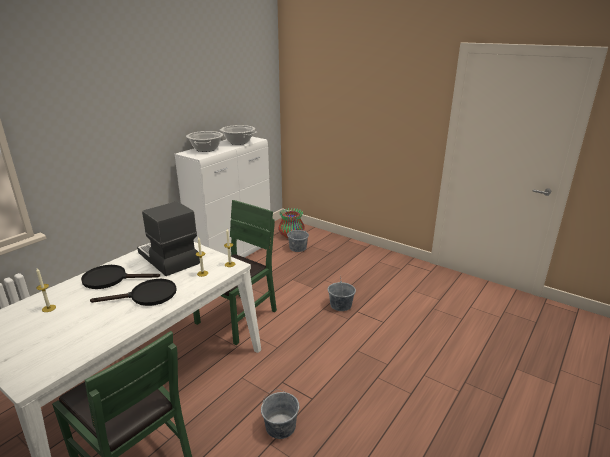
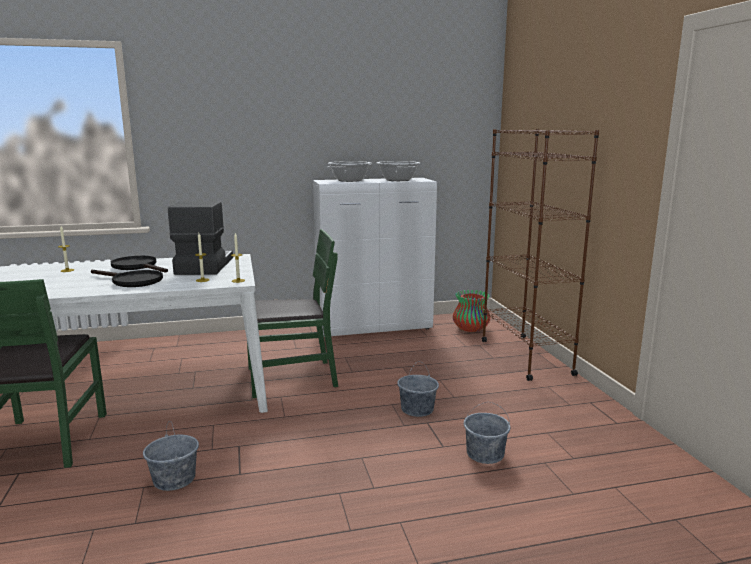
camera: 40 degrees right, 10 degrees down
grey bucket [287,226,309,252] -> grey bucket moved to [464,402,510,464]
none -> brown bookcase [482,129,599,381]

